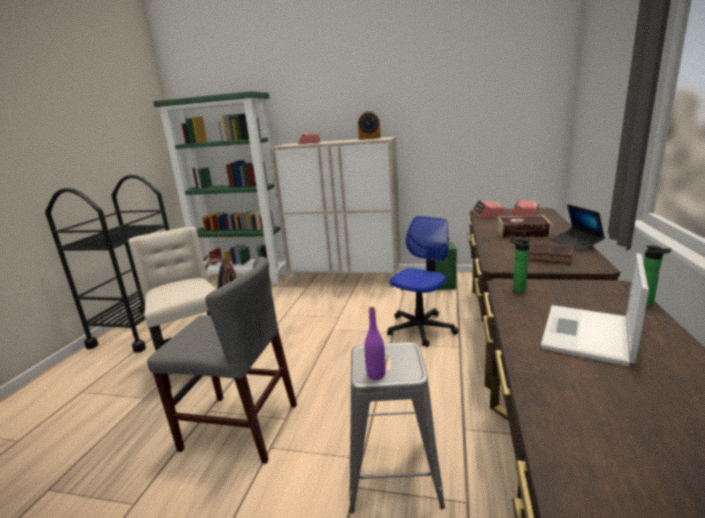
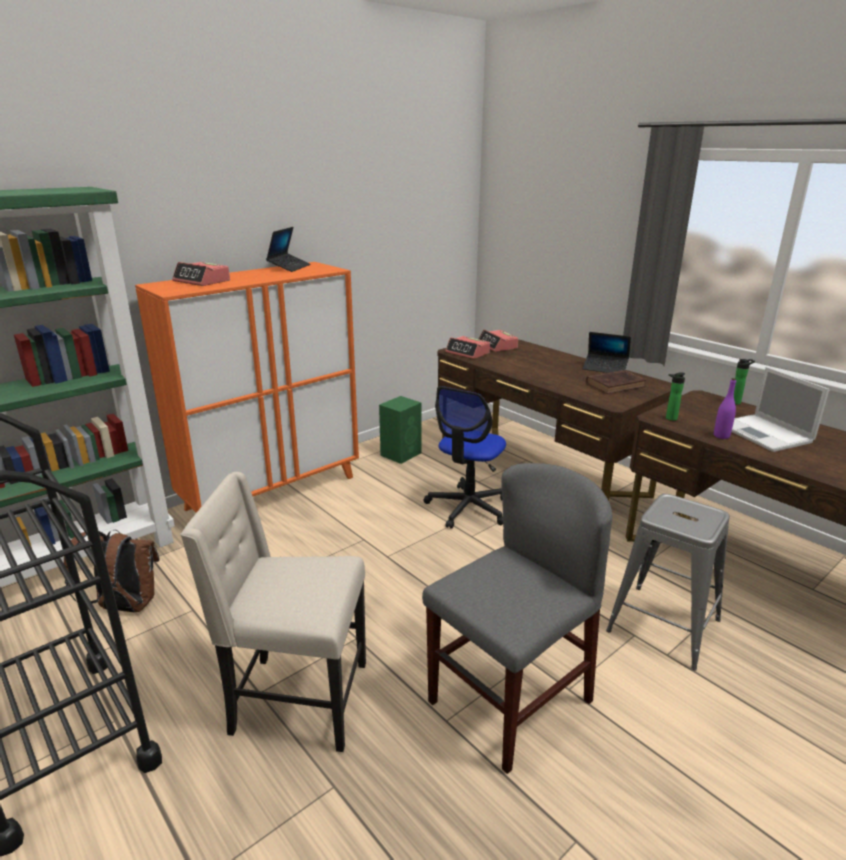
camera: 55 degrees left, 5 degrees up
beige cabinet [270,137,401,287] -> orange cabinet [135,262,359,513]
alarm clock [358,110,381,140] -> laptop [266,227,311,272]
purple bottle [364,307,385,380] -> purple bottle moved to [714,378,736,439]
office chair [387,216,458,347] -> office chair turned 135 degrees counterclockwise [424,386,506,529]
book [497,215,551,238] -> none

